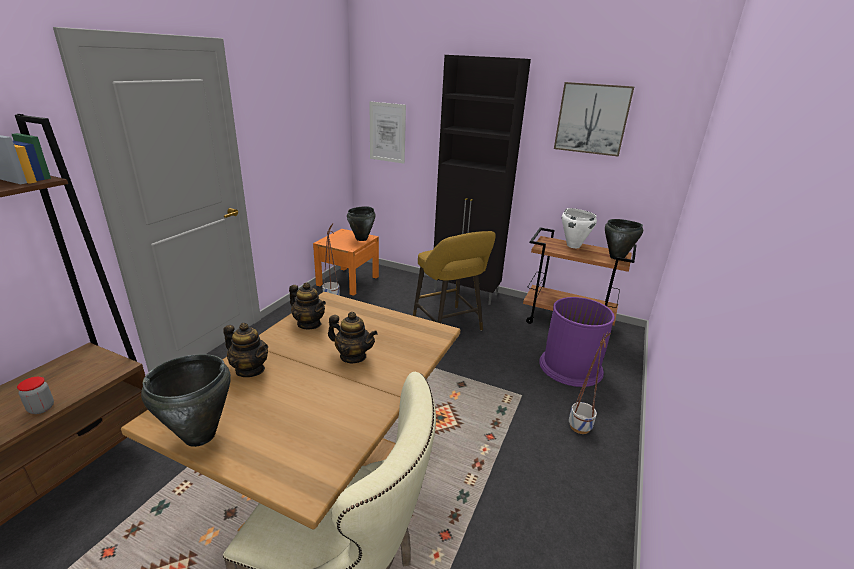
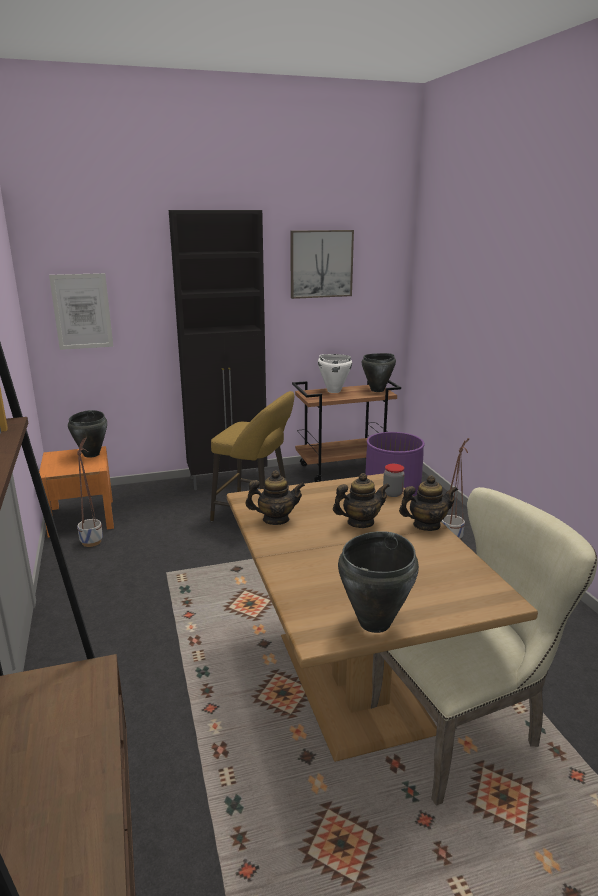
camera: 40 degrees left, 5 degrees down
jar [17,377,54,414] -> jar moved to [383,464,405,497]
teapot [223,323,268,377] -> teapot moved to [399,475,458,531]

